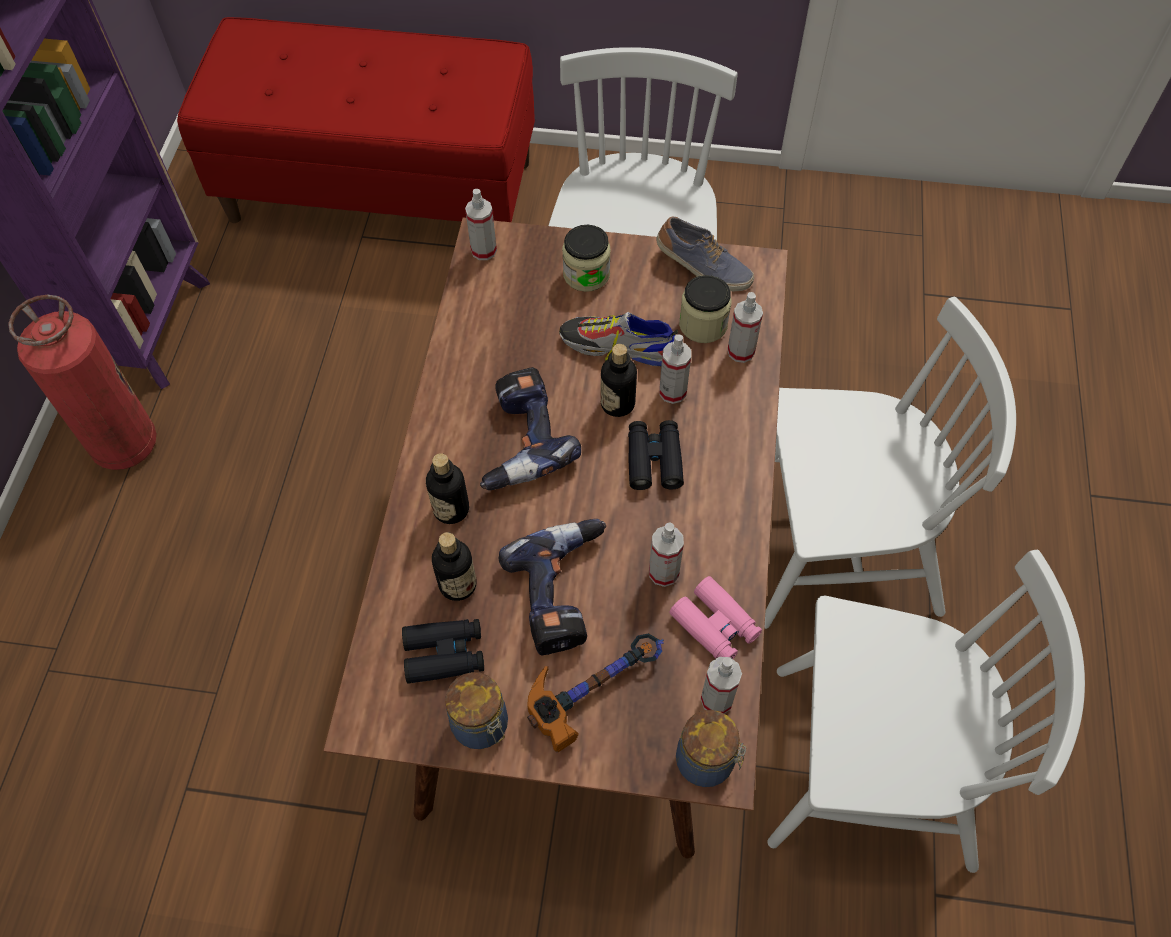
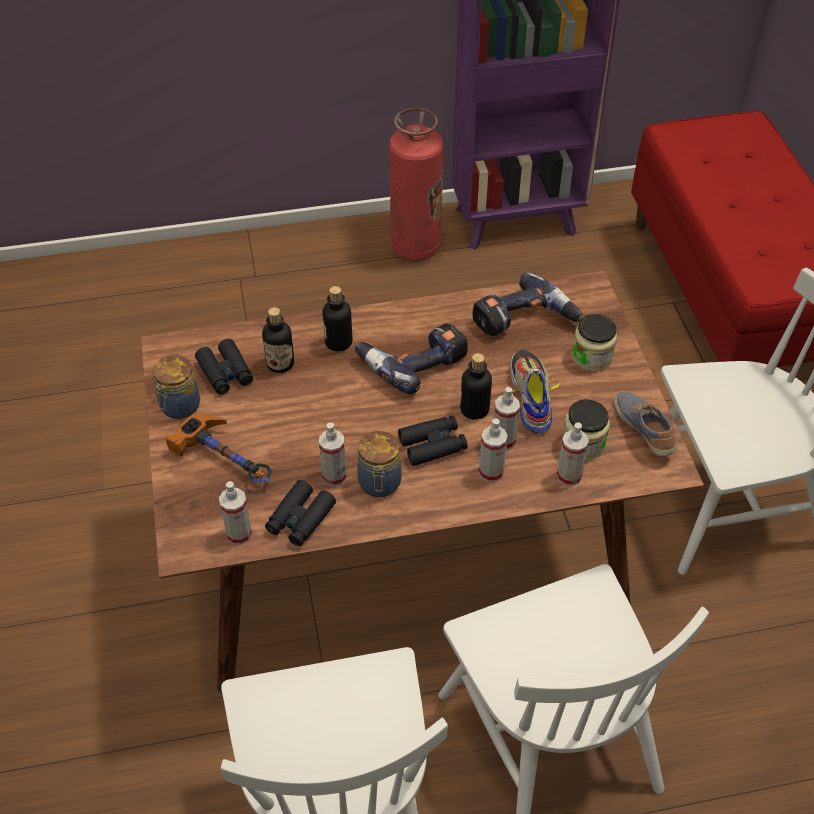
camera: 70 degrees right, 10 degrees down
spray bottle [465,189,497,260] -> spray bottle moved to [479,418,508,482]
power drill [498,519,606,656] -> power drill moved to [472,271,583,336]
shoe [657,216,755,291] -> shoe turned 150 degrees clockwise [614,391,677,456]
pink binoculars [669,576,762,659] -> black binoculars [265,480,336,546]
jar [676,710,746,787] -> jar moved to [357,431,402,497]

